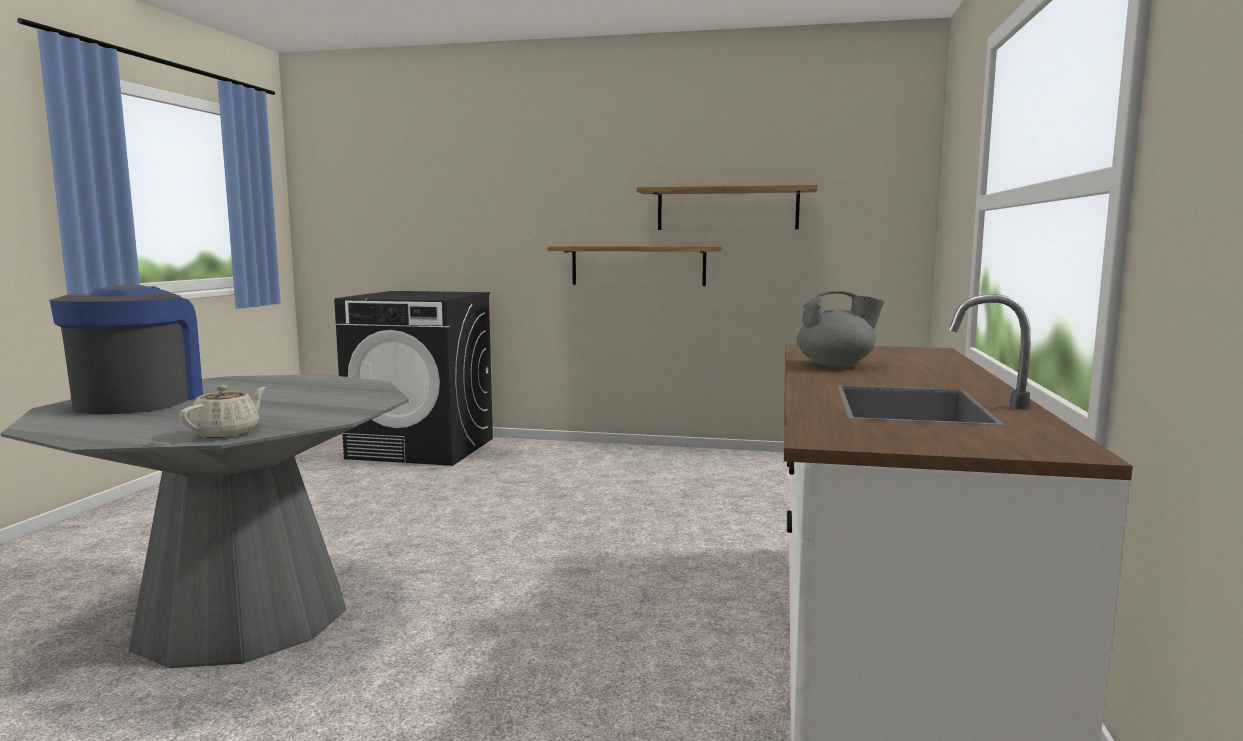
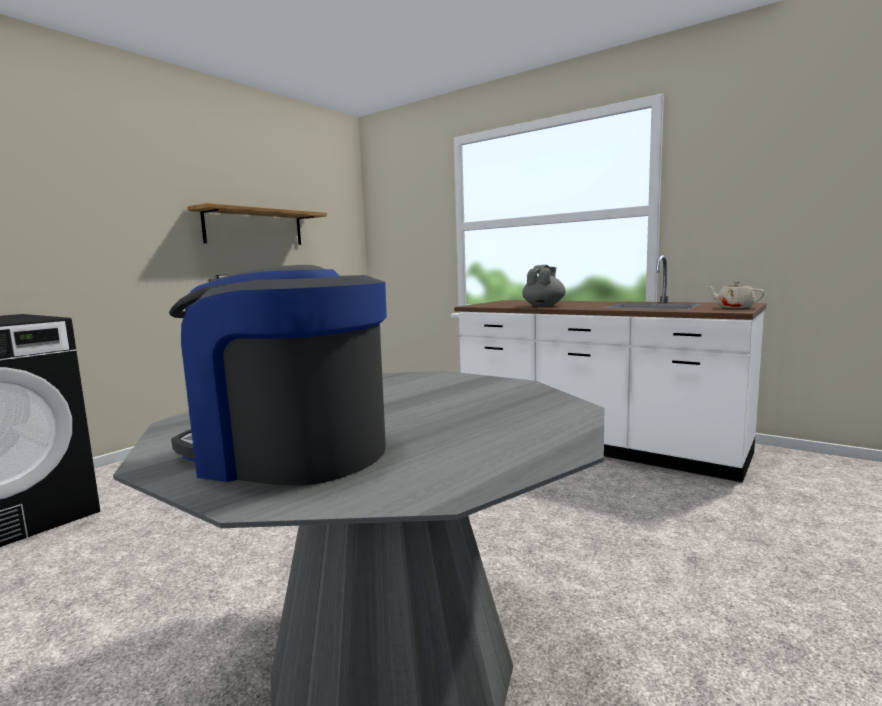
camera: 65 degrees left, 0 degrees up
beige teapot [180,385,266,438] -> beige teapot moved to [706,281,765,308]
shelf [548,246,721,286] -> none

